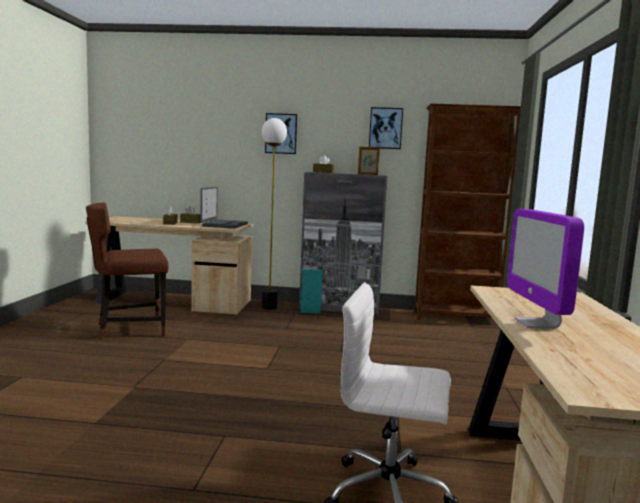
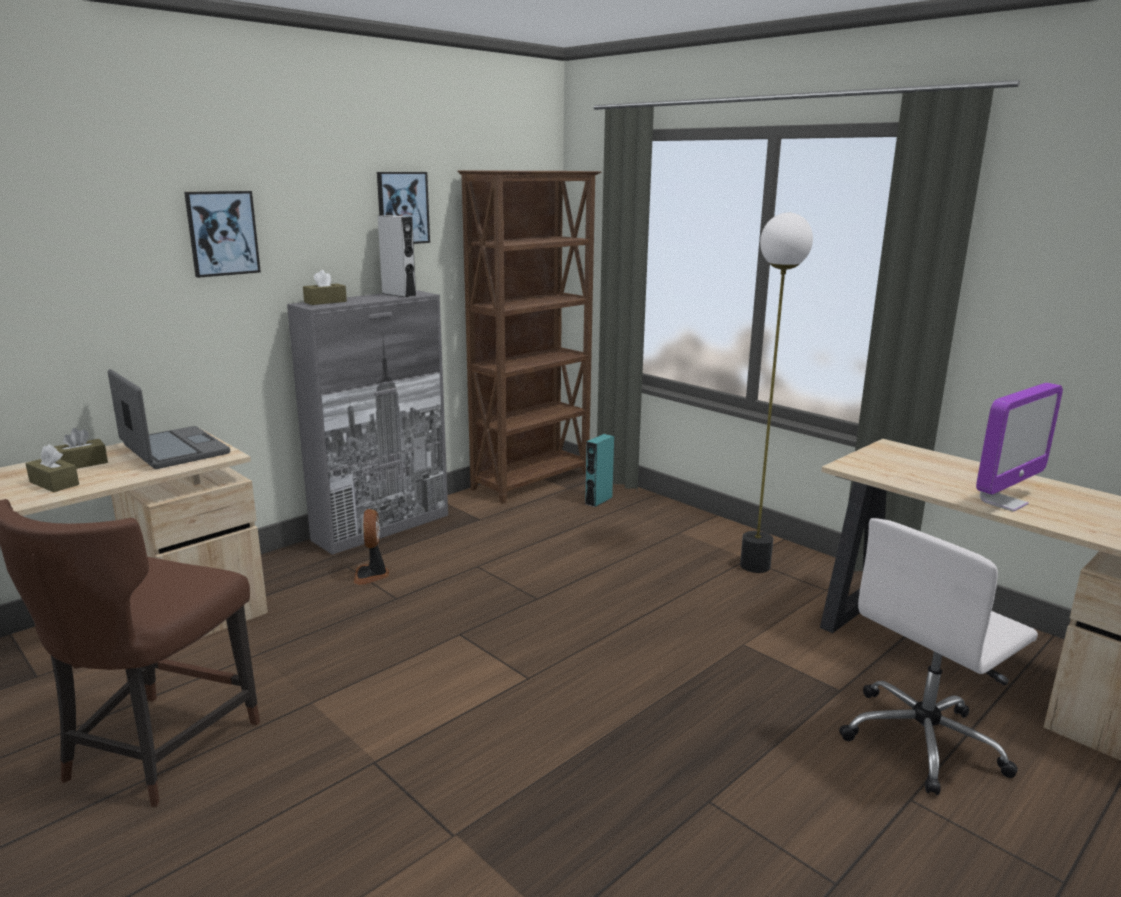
camera: 50 degrees left, 10 degrees up
floor lamp [261,118,287,310] -> floor lamp moved to [740,213,813,573]
turquoise speaker [300,269,323,314] -> turquoise speaker moved to [585,434,614,507]
picture frame [358,147,380,175] -> grey speaker [378,215,416,298]
monitor [507,209,584,329] -> monitor turned 75 degrees counterclockwise [976,383,1063,512]
none -> fan [354,509,389,585]

